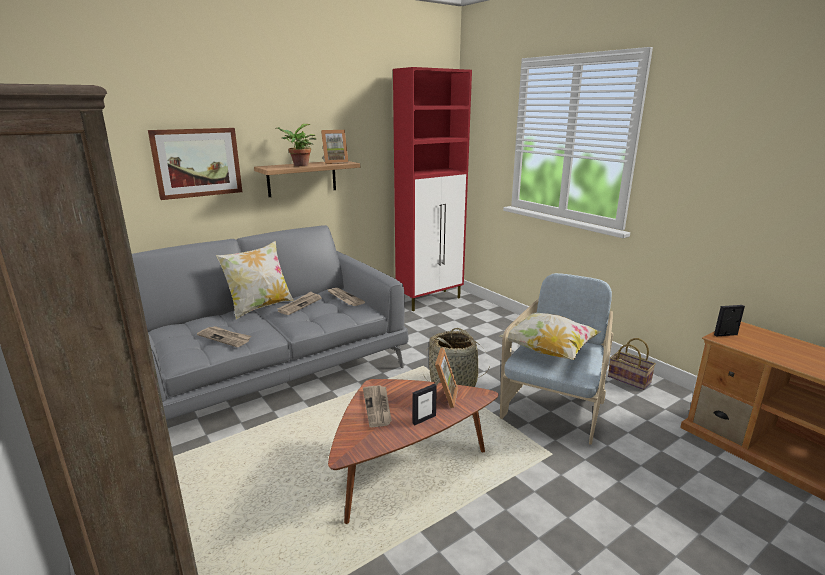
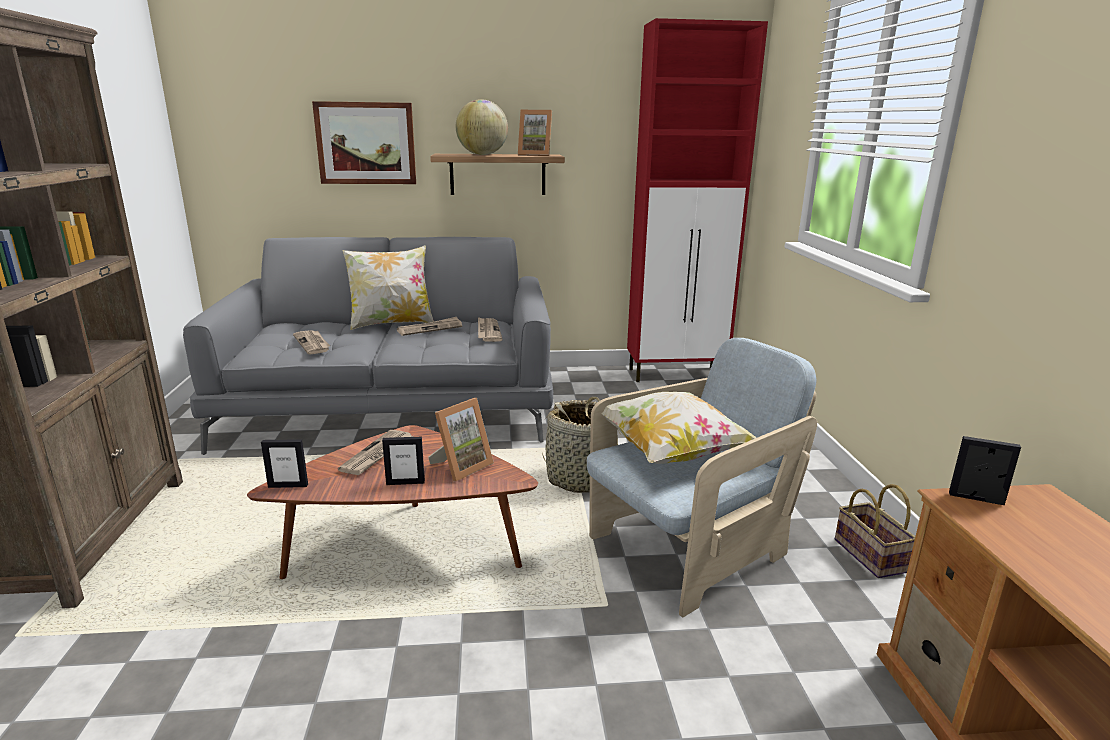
camera: 30 degrees right, 0 degrees up
potted plant [275,124,317,166] -> globe [456,99,508,155]
none -> picture frame [261,439,308,488]

